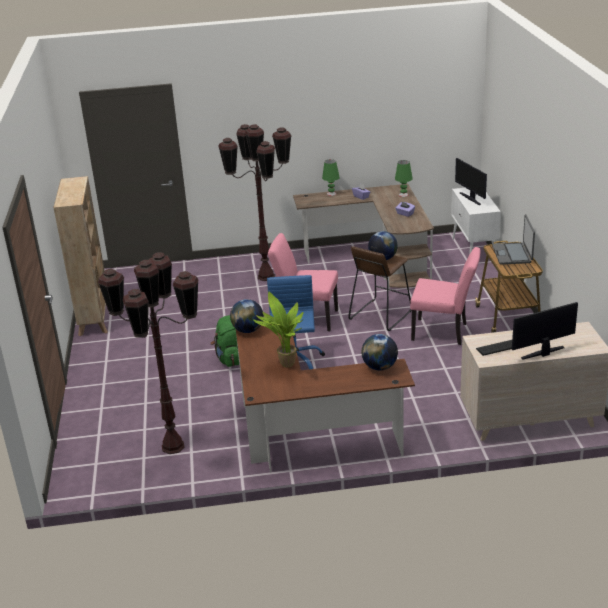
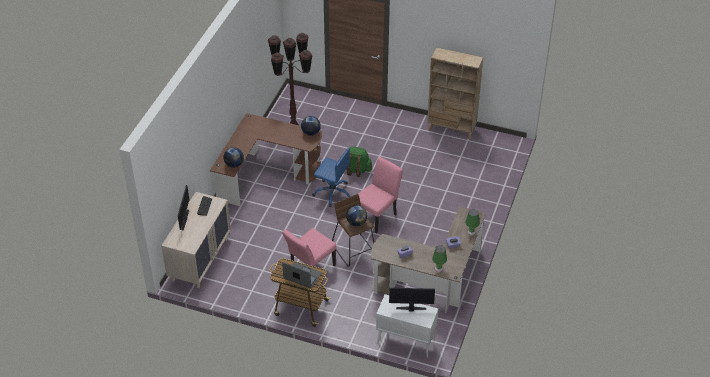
camera: 115 degrees right, 15 degrees up
brown floor lamp [218,124,291,281] -> none
potted plant [253,292,303,367] -> none

